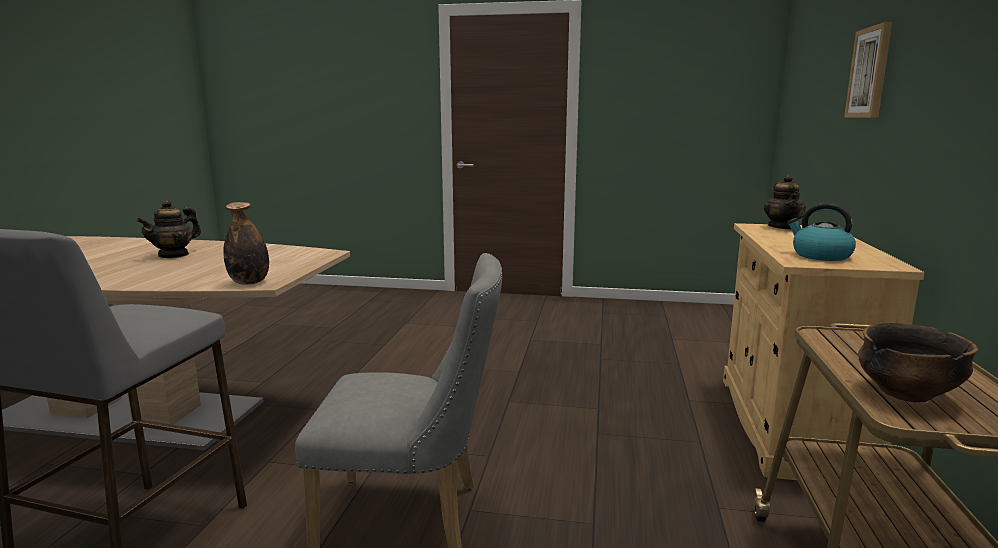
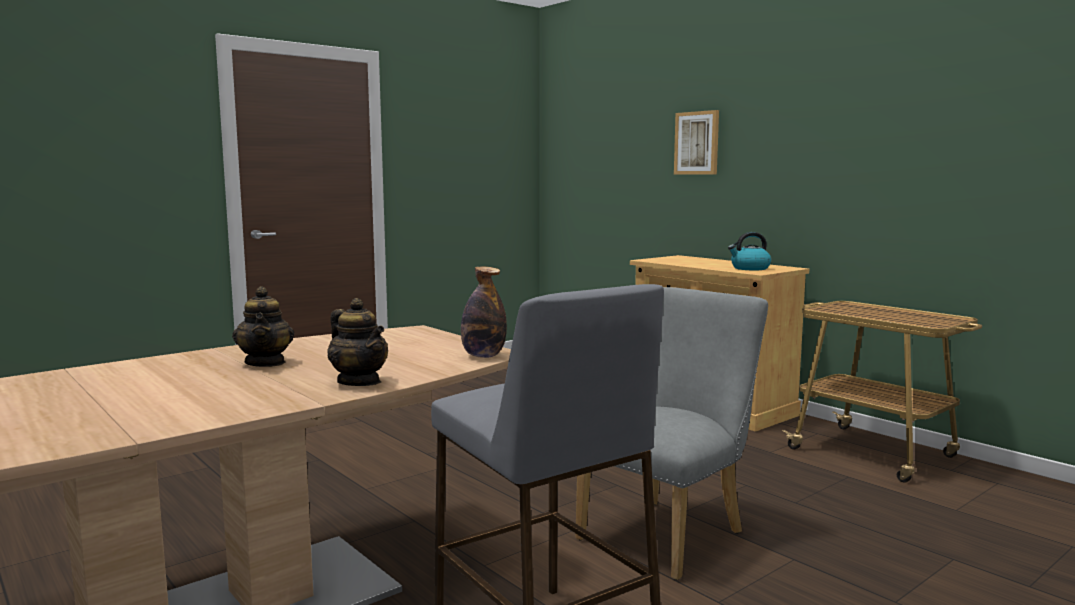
camera: 50 degrees left, 5 degrees down
teapot [764,175,806,230] -> teapot moved to [327,298,388,386]
bowl [858,323,978,402] -> none

